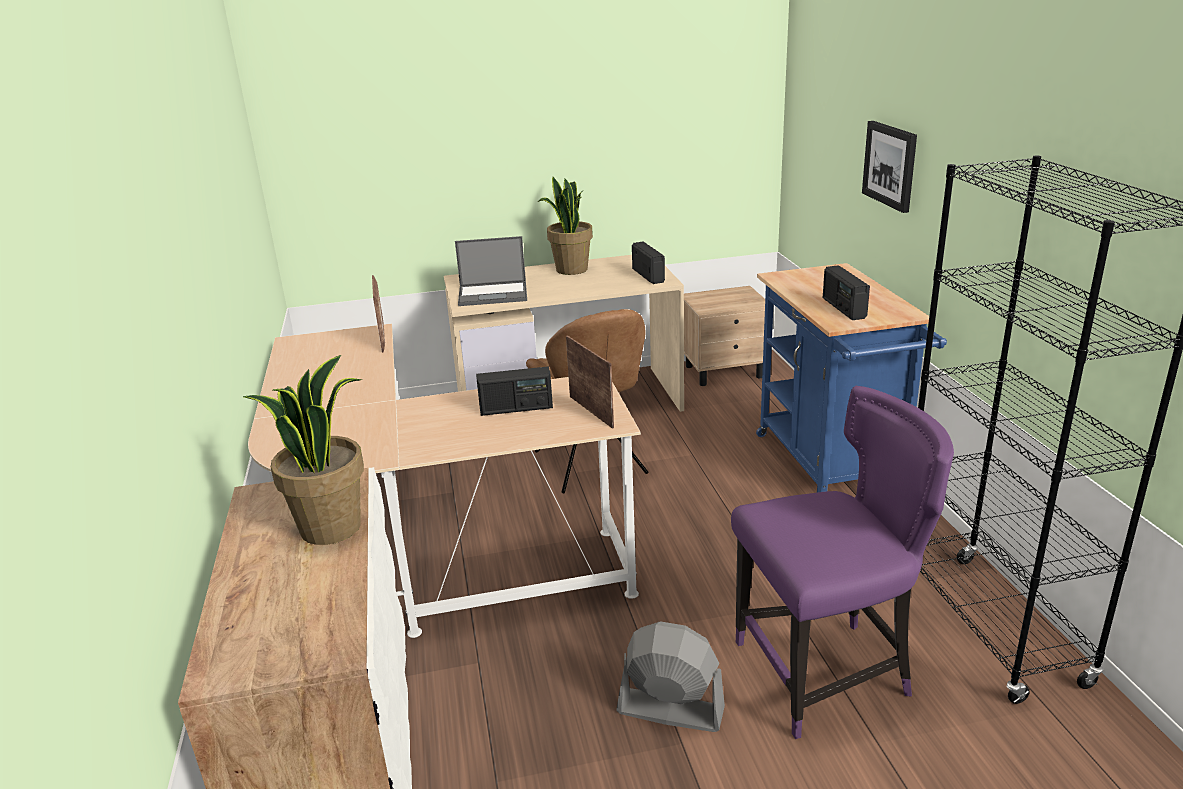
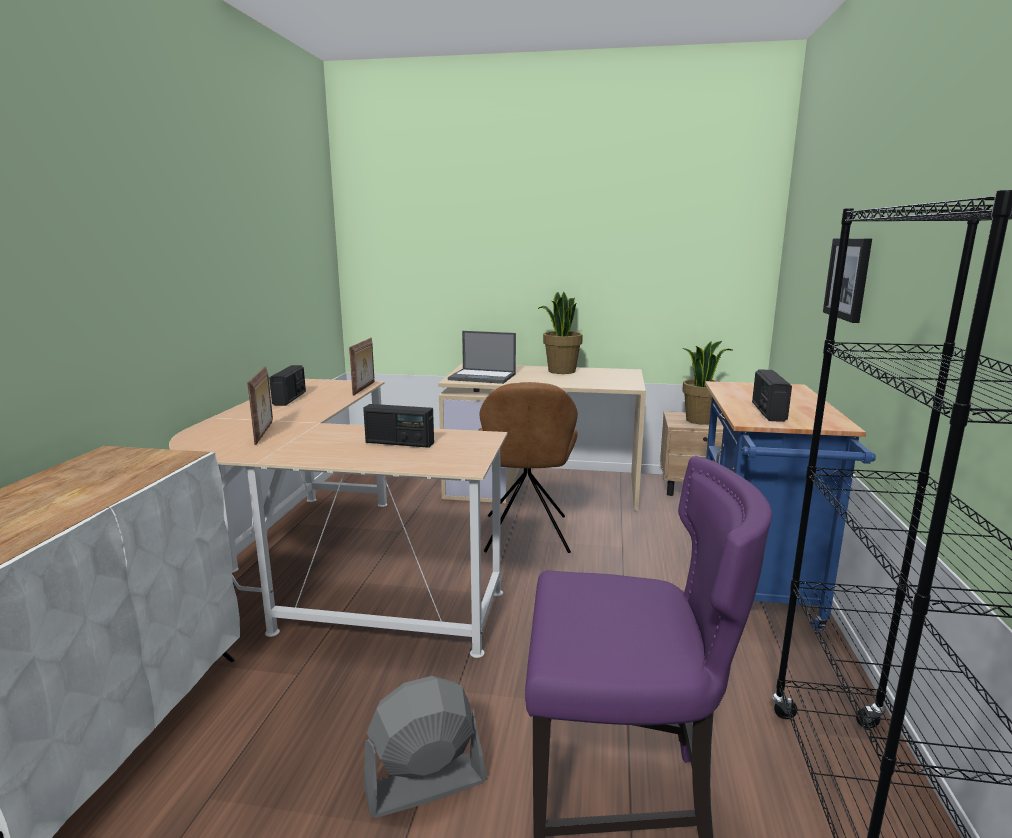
camera: 20 degrees right, 10 degrees down
potted plant [242,355,364,545] -> potted plant moved to [682,341,732,425]
picture frame [566,335,614,429] -> picture frame moved to [247,367,273,445]
grey fan [616,621,725,732] -> grey fan turned 60 degrees counterclockwise [364,676,487,818]
radio [632,241,665,284] -> radio moved to [269,365,306,406]

